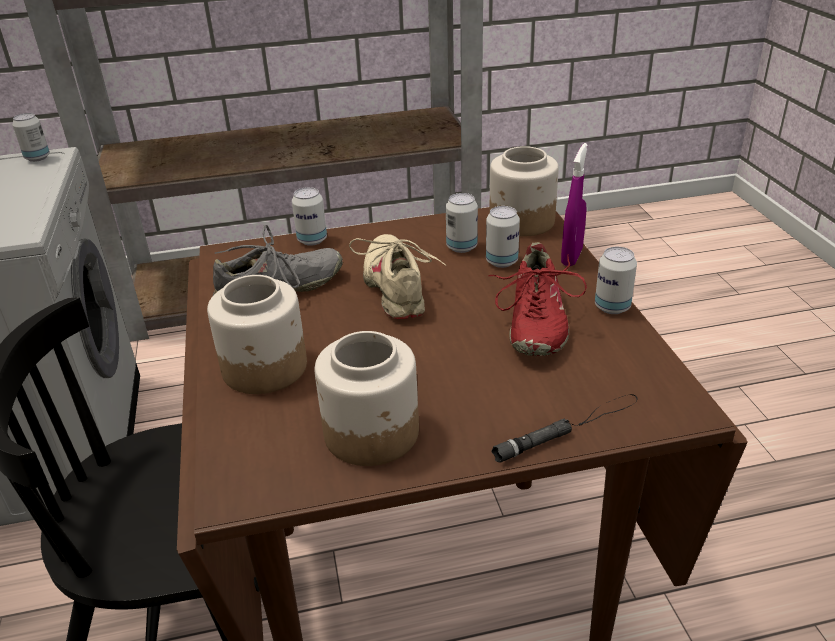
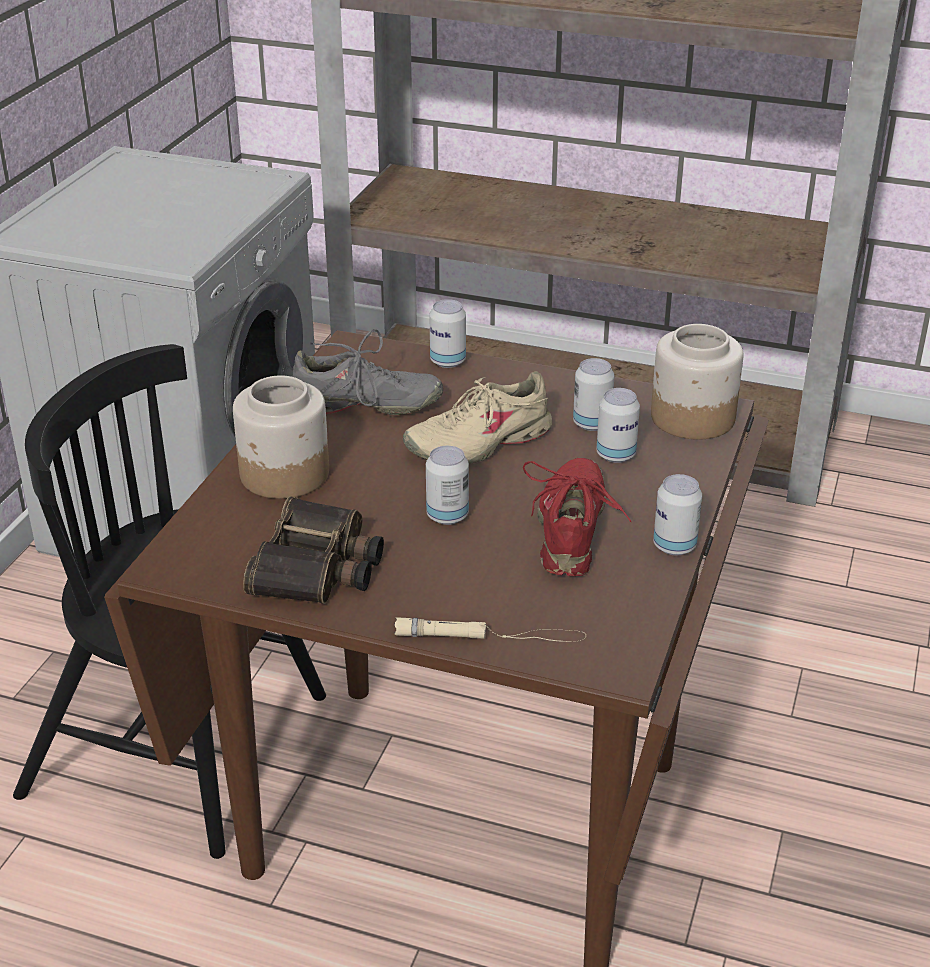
camera: 30 degrees right, 0 degrees up
can [12,113,50,162] -> can moved to [426,446,469,525]
jar [315,331,419,466] -> binoculars [243,496,384,604]
beige shoe [349,234,446,319] -> beige shoe turned 135 degrees counterclockwise [403,371,552,464]
red shoe [489,242,587,356] -> red shoe turned 150 degrees clockwise [523,458,631,576]
black flashlight [492,394,637,463] -> beige flashlight [394,617,586,642]
purple spray bottle [561,143,588,266] -> none

